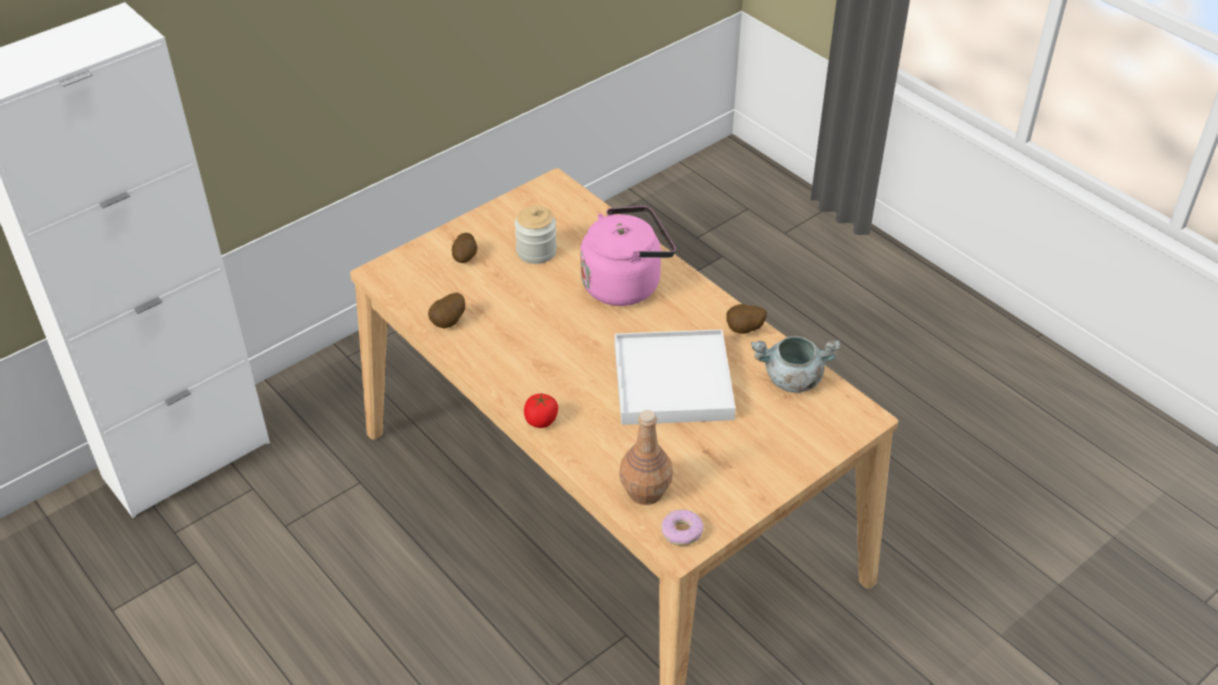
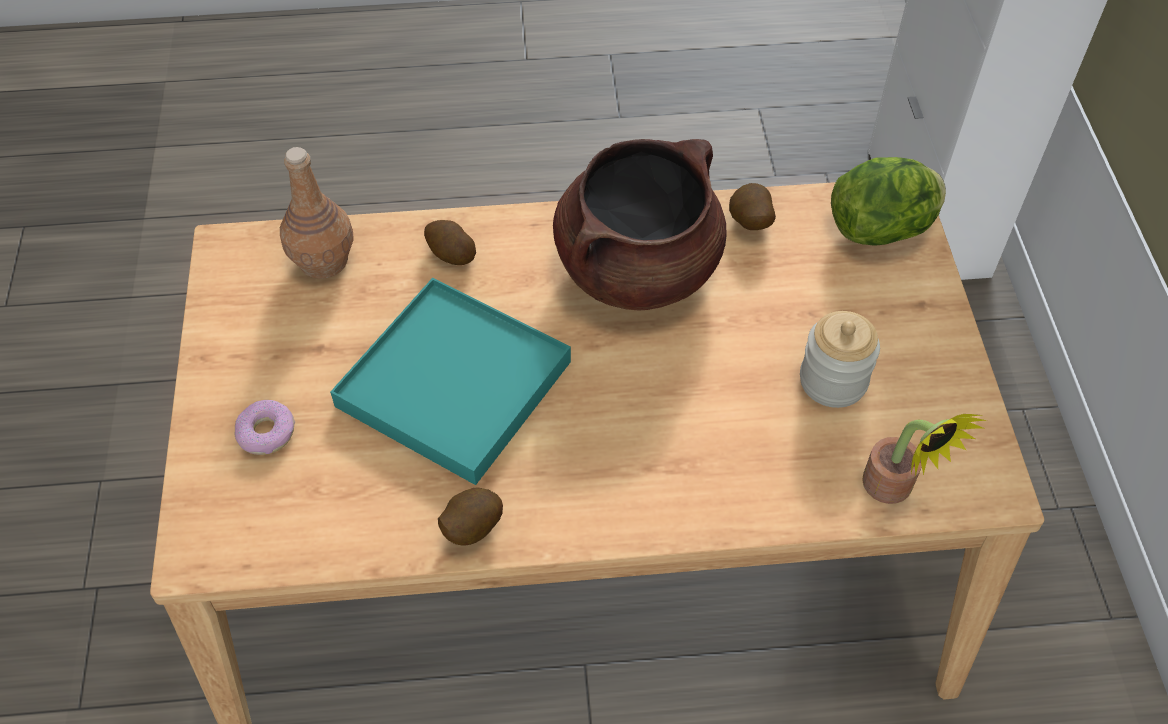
camera: 125 degrees right, 10 degrees up
potato [452,233,478,263] -> potato moved to [424,220,476,265]
tomato [524,393,558,428] -> none
pink kettle [580,206,676,306] -> none
white tray [615,329,736,425] -> turquoise tray [330,278,571,485]
donut [661,510,704,546] -> donut moved to [235,400,295,455]
grey cooking pot [751,336,841,393] -> none
none -> brown cooking pot [553,139,727,311]
none -> lettuce [831,157,946,246]
none -> potted plant [862,414,987,504]

